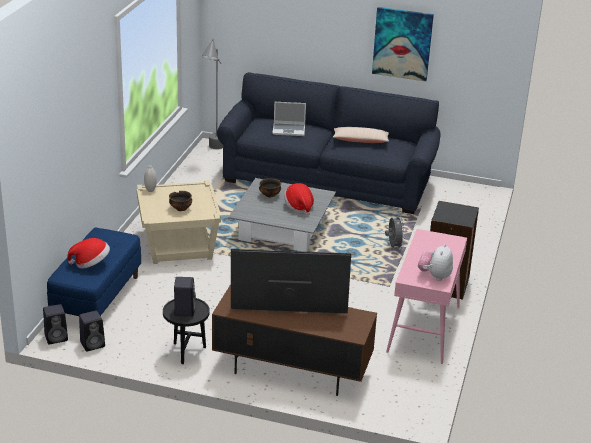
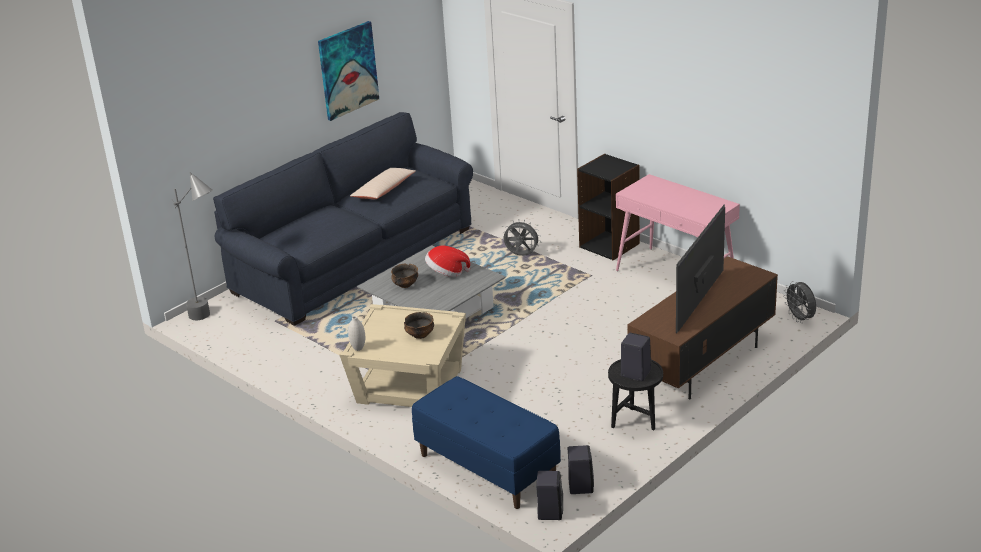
camera: 60 degrees left, 0 degrees up
hat [67,238,110,268] -> none
laptop [272,102,306,136] -> none
plush toy [418,244,453,281] -> none
none -> grey fan [783,281,816,322]

